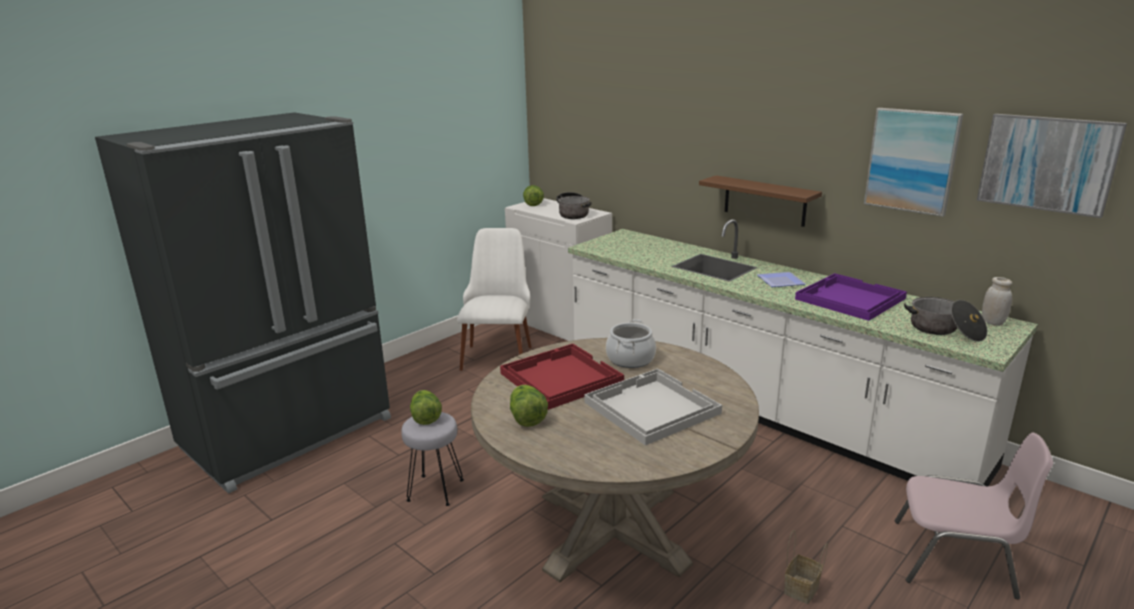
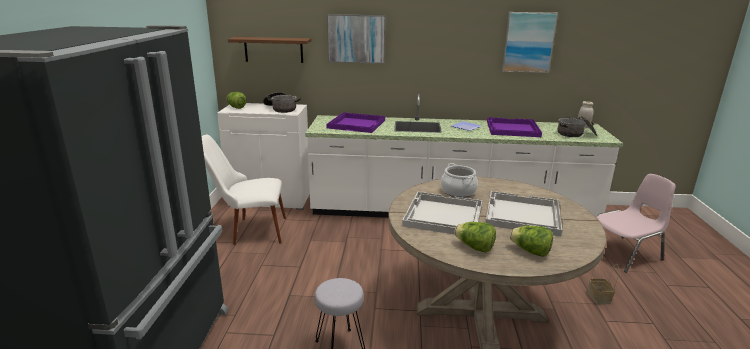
camera: 40 degrees left, 0 degrees up
lettuce [410,390,442,425] -> lettuce moved to [510,225,553,257]
white chair [457,228,532,371] -> white chair turned 60 degrees counterclockwise [202,135,286,245]
red tray [500,344,624,410] -> white tray [402,192,482,235]
brown shelf [699,175,822,227] -> brown shelf moved to [228,37,311,63]
picture [977,114,1127,218] -> picture moved to [327,14,385,64]
none -> purple tray [327,112,385,133]

